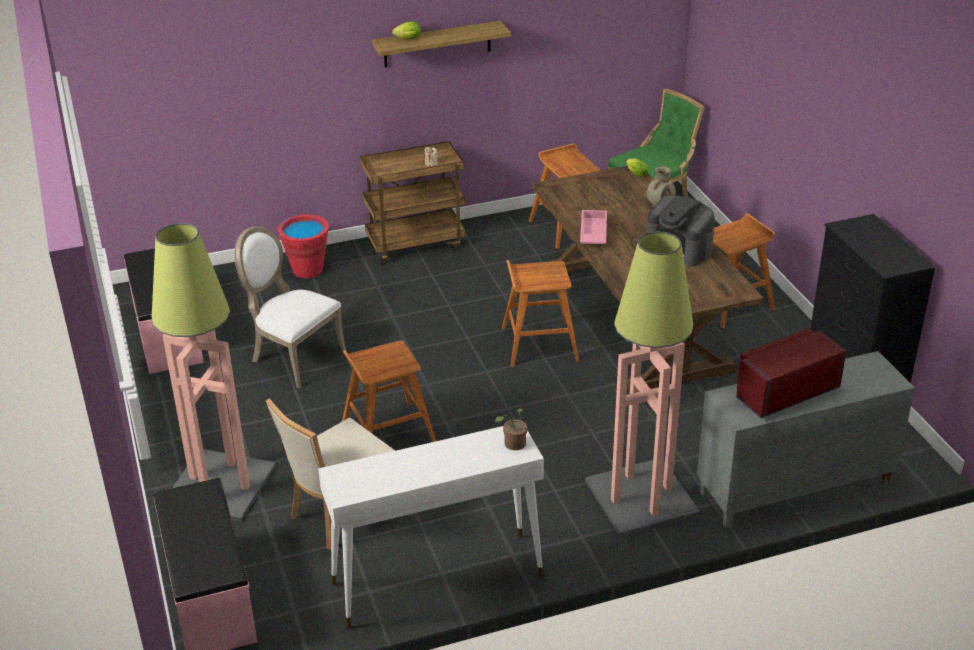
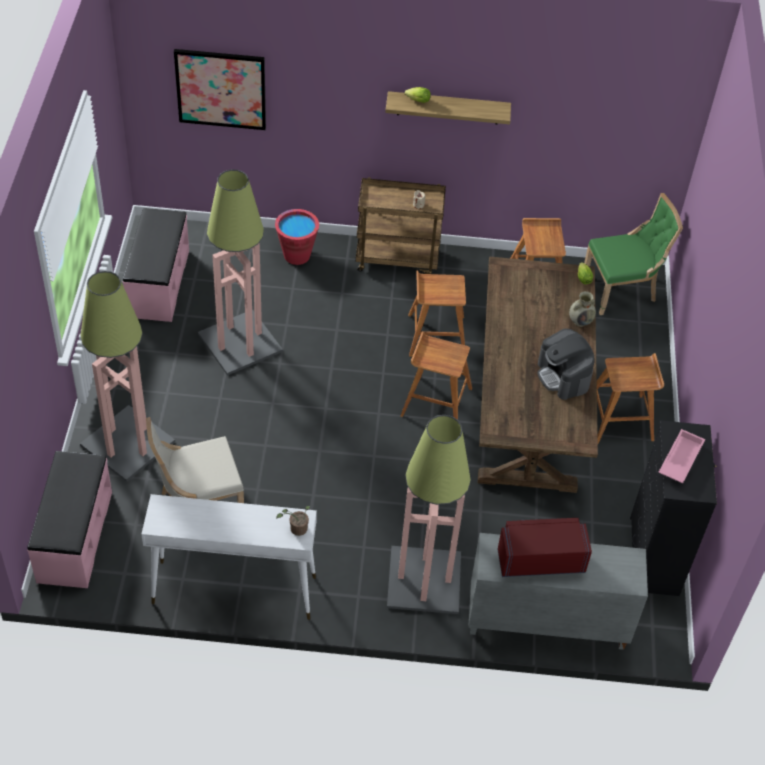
camera: 20 degrees right, 15 degrees up
white chair [234,226,346,388] -> floor lamp [198,169,283,376]
brown stool [342,340,436,442] -> brown stool moved to [408,271,466,357]
pink tray [580,210,607,244] -> pink tray moved to [659,429,705,483]
none -> picture [174,49,266,130]

